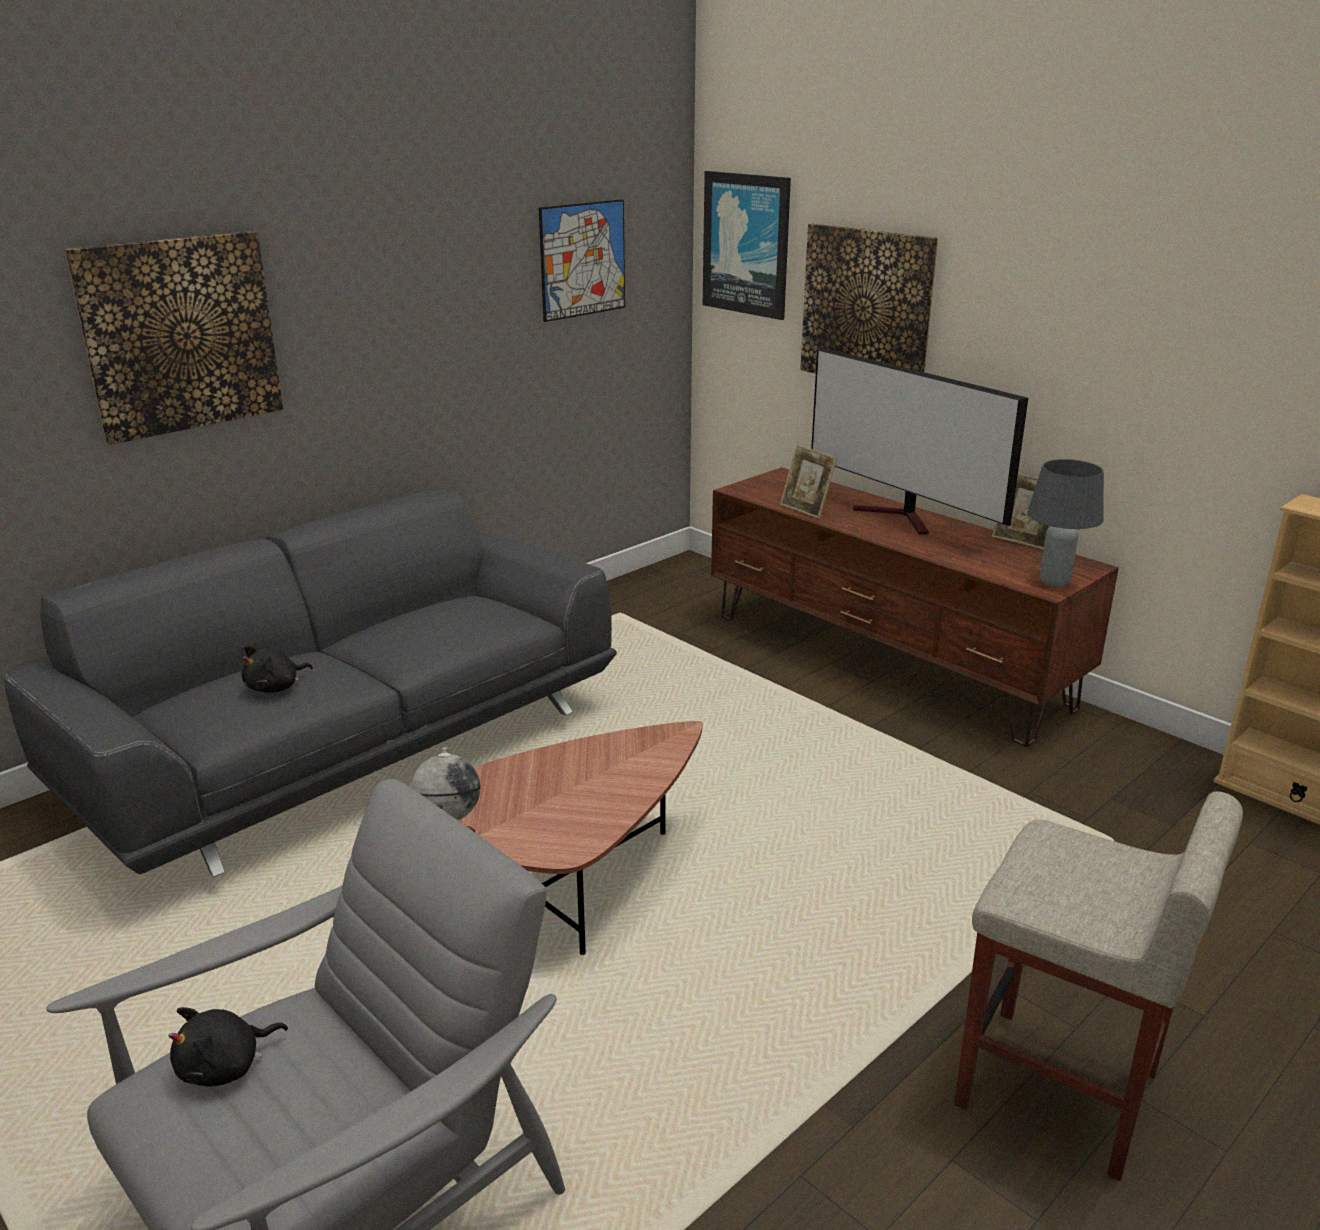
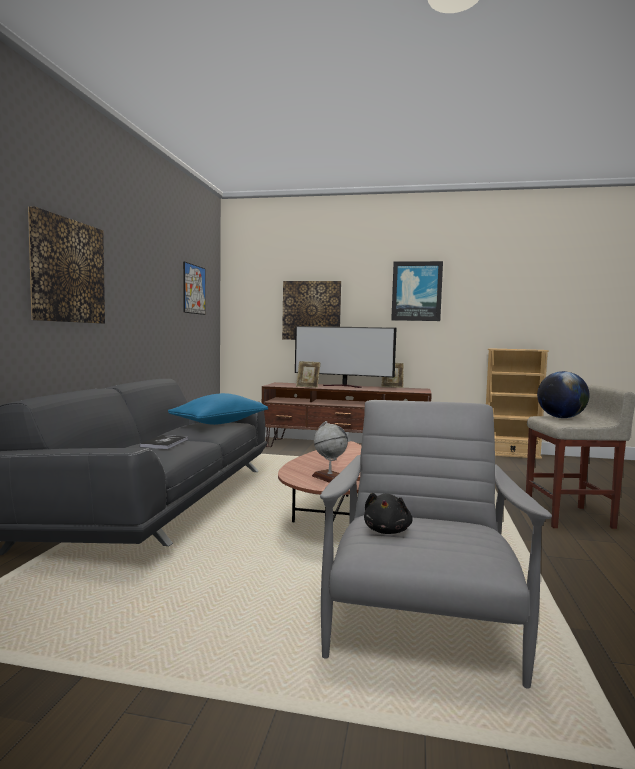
camera: 35 degrees left, 20 degrees down
black plush toy [241,645,313,693] -> book [140,435,188,449]
picture [703,171,791,320] -> picture moved to [391,261,443,321]
grey table lamp [1028,459,1104,588] -> none
none -> blue pillow [168,393,268,425]
none -> globe [537,371,590,418]

